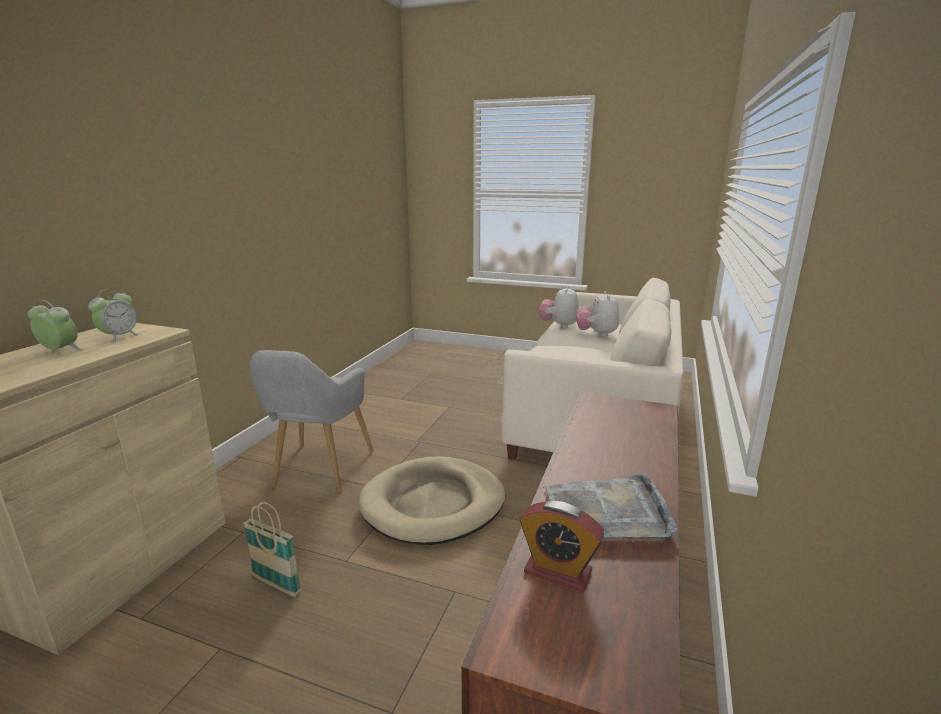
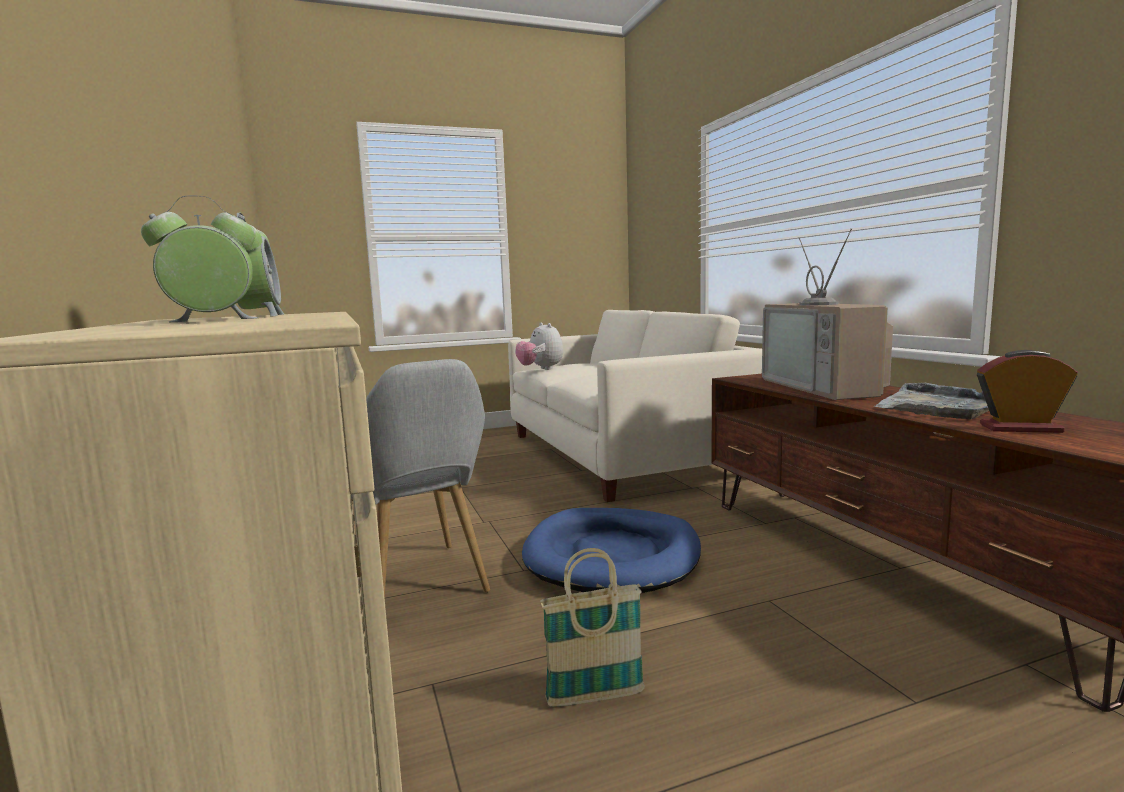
camera: 40 degrees left, 10 degrees down
beige dog bed [359,456,505,545] -> blue dog bed [522,508,701,593]
alarm clock [520,501,604,592] -> alarm clock turned 150 degrees counterclockwise [977,350,1078,433]
plush toy [576,291,619,337] -> none
none -> television [762,228,893,400]

